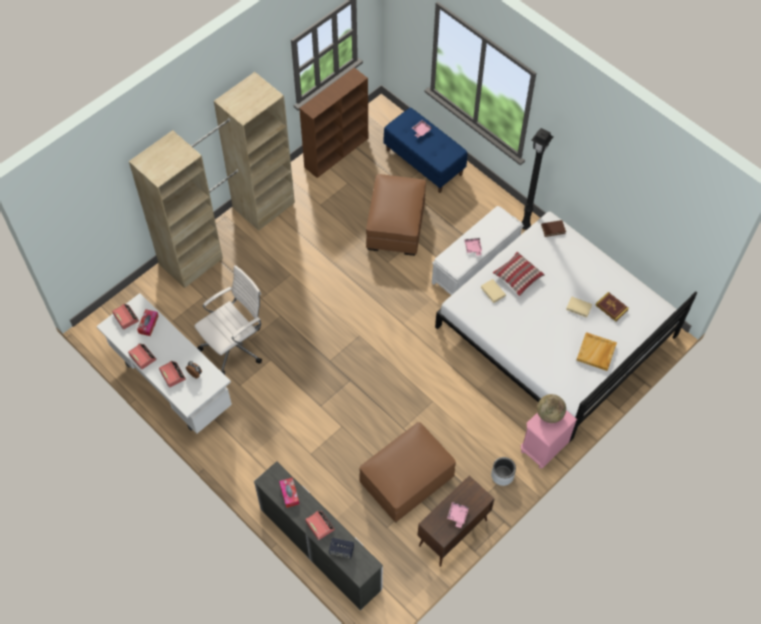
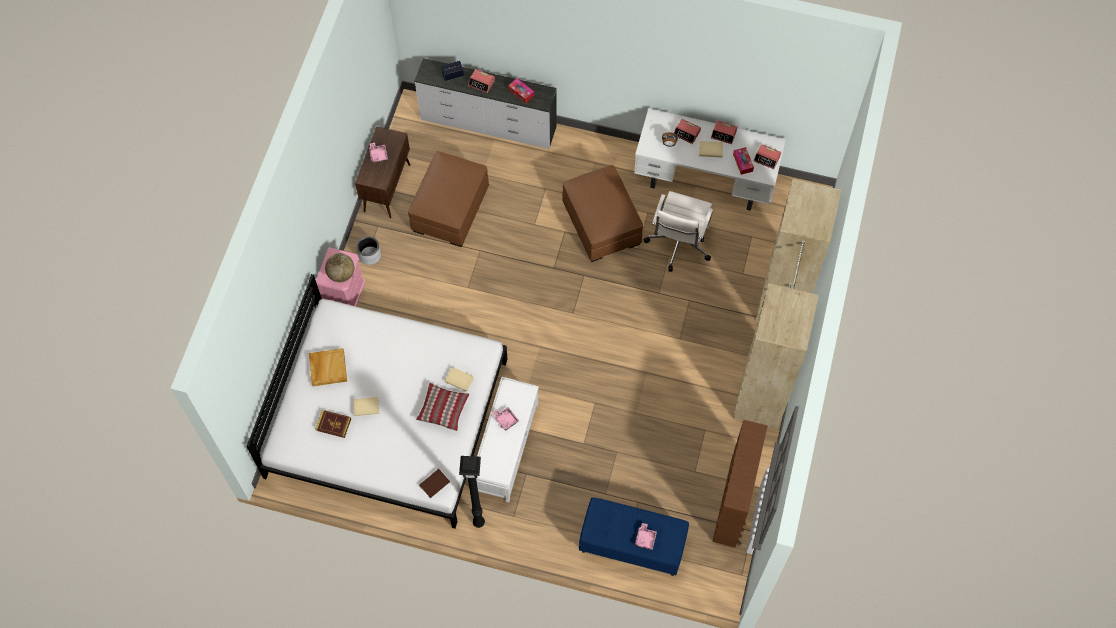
camera: 150 degrees right, 5 degrees up
brown ottoman [366,174,426,256] -> brown ottoman moved to [562,165,643,262]
none -> beige book [699,141,723,157]

